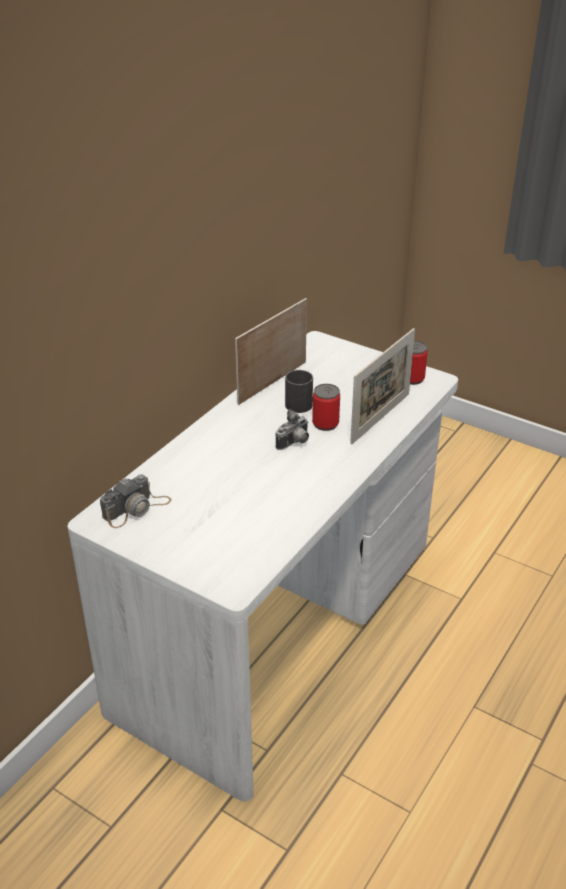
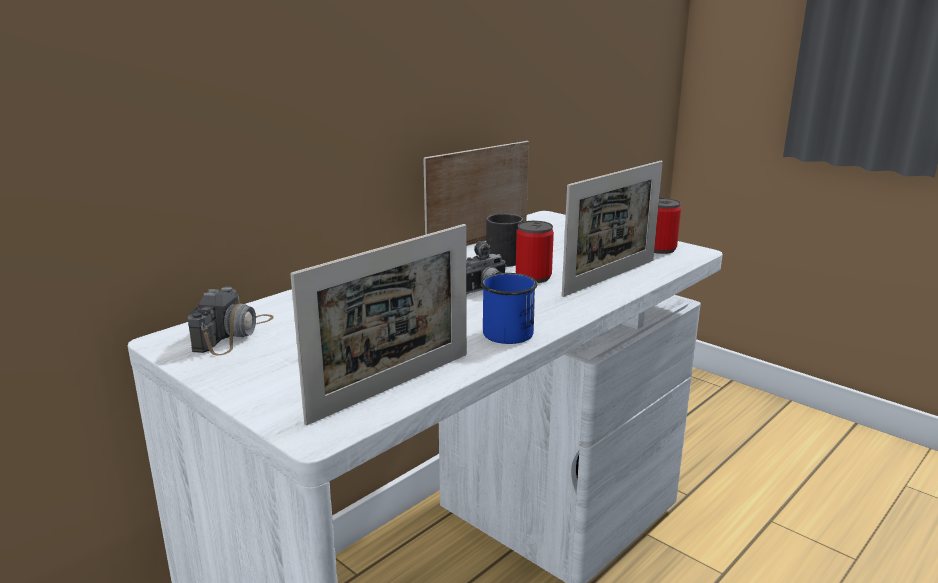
camera: 10 degrees right, 15 degrees down
camera [100,474,171,528] -> camera turned 45 degrees counterclockwise [188,287,274,355]
none -> picture frame [290,224,467,425]
none -> blue mug [481,273,538,344]

